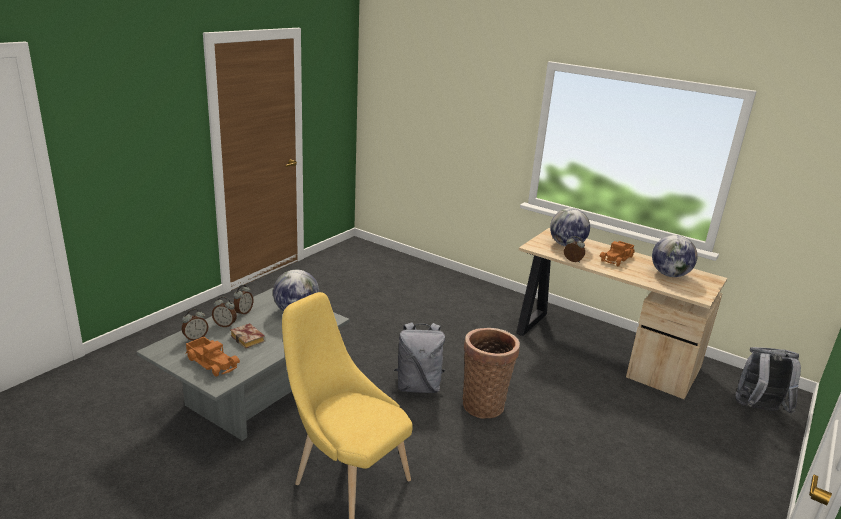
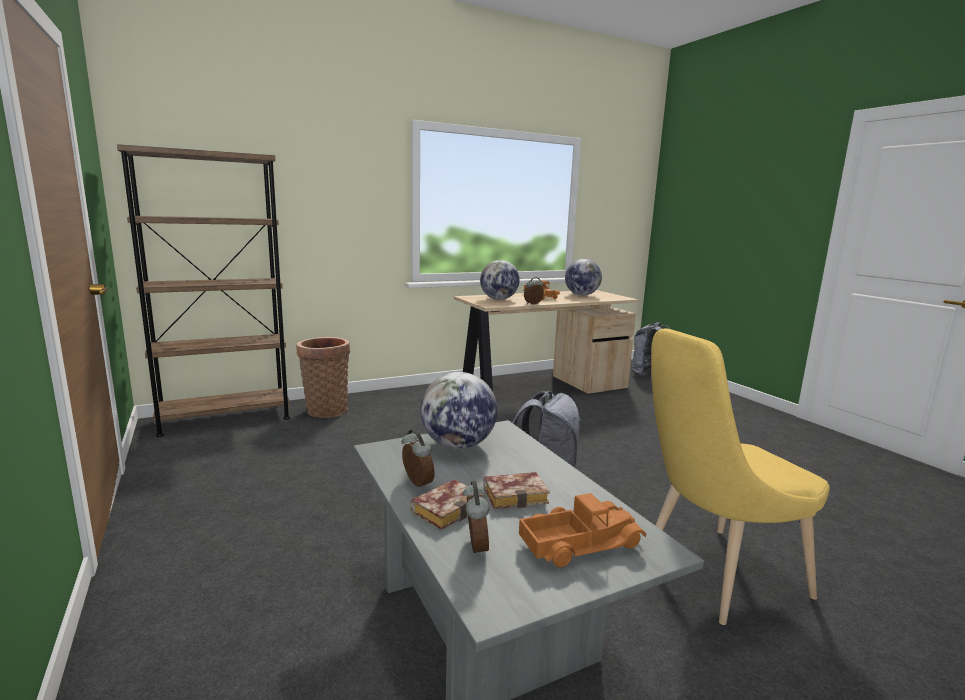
camera: 60 degrees left, 10 degrees down
alarm clock [212,297,237,327] -> book [410,480,484,530]
basket [462,328,520,419] -> basket moved to [296,337,350,418]
none -> brown bookcase [117,144,290,437]

